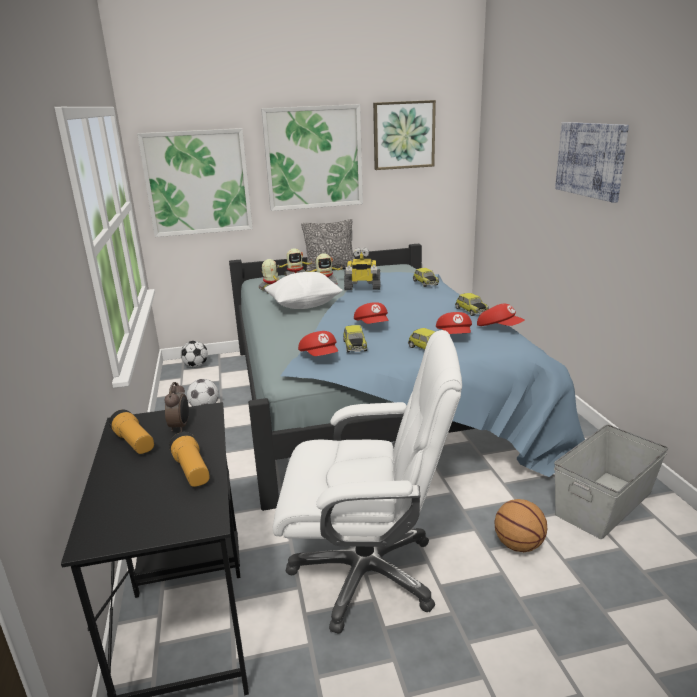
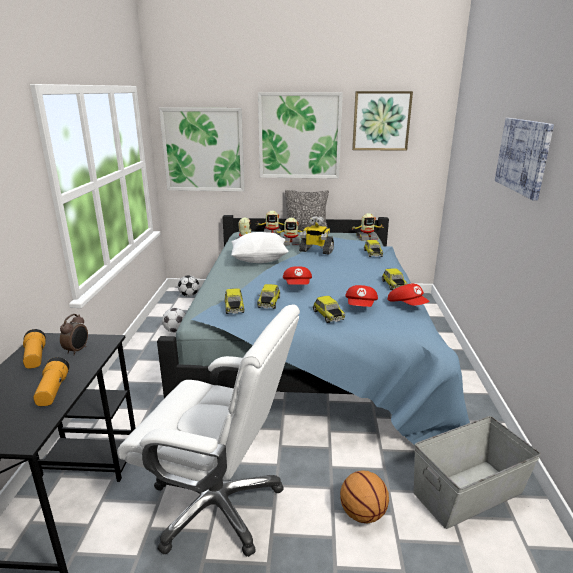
camera: 15 degrees right, 0 degrees up
red cap [298,331,338,356] -> toy car [224,288,244,314]
none -> toy robot [353,213,383,240]

